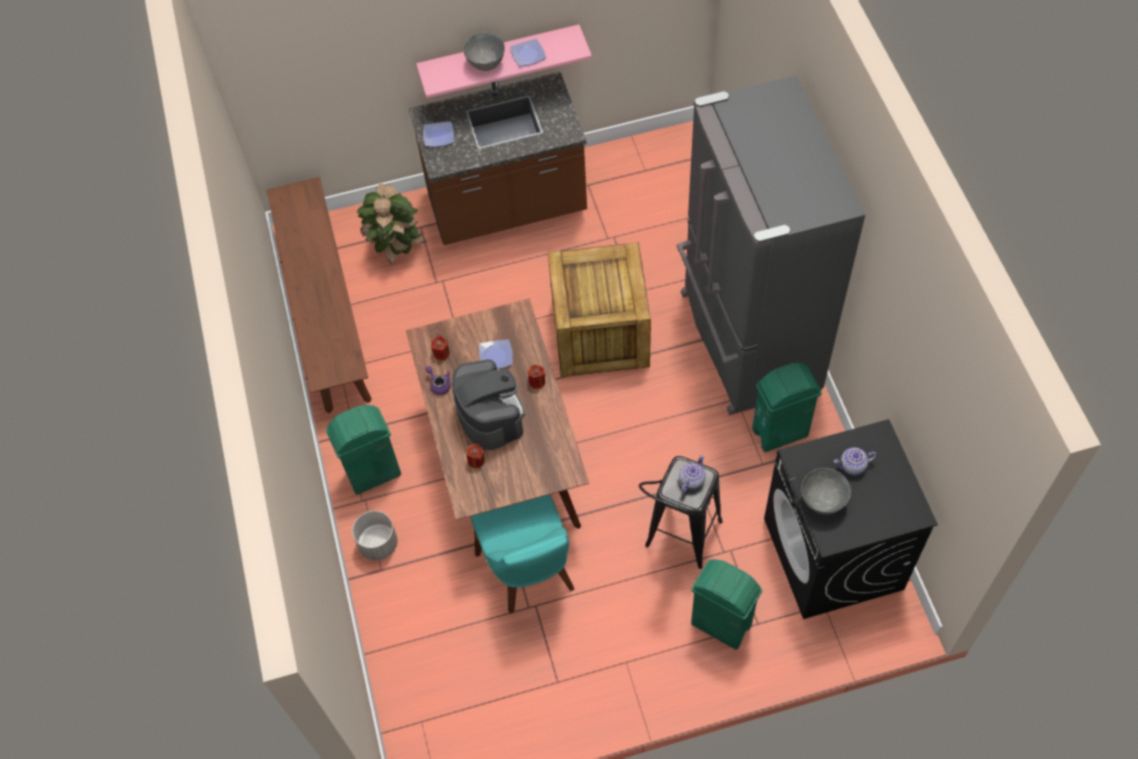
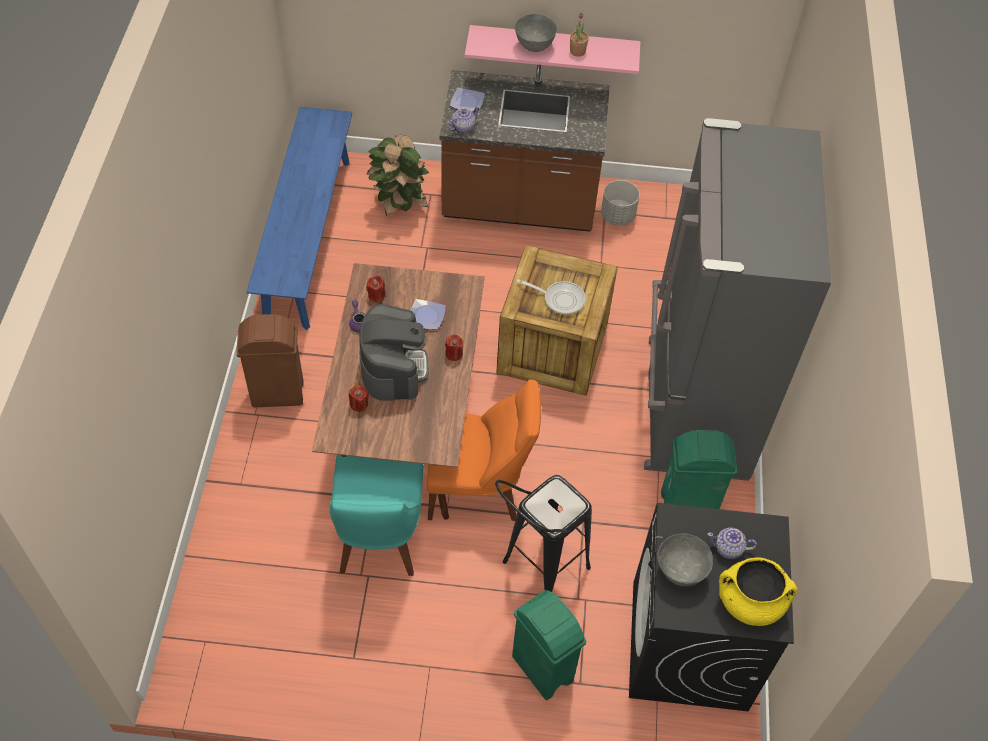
camera: 15 degrees right, 5 degrees down
brown bench [267,177,372,414] -> blue bench [247,107,352,330]
green trash can [326,405,401,495] -> brown trash can [236,314,304,407]
grey planter [352,511,398,561] -> grey planter moved to [601,180,640,225]
plate [510,39,546,66] -> potted plant [570,13,589,57]
teapot [679,455,706,494] -> teapot moved to [447,106,480,133]
none -> orange chair [427,379,541,521]
none -> frying pan [517,279,585,315]
none -> yellow cooking pot [719,557,797,626]

